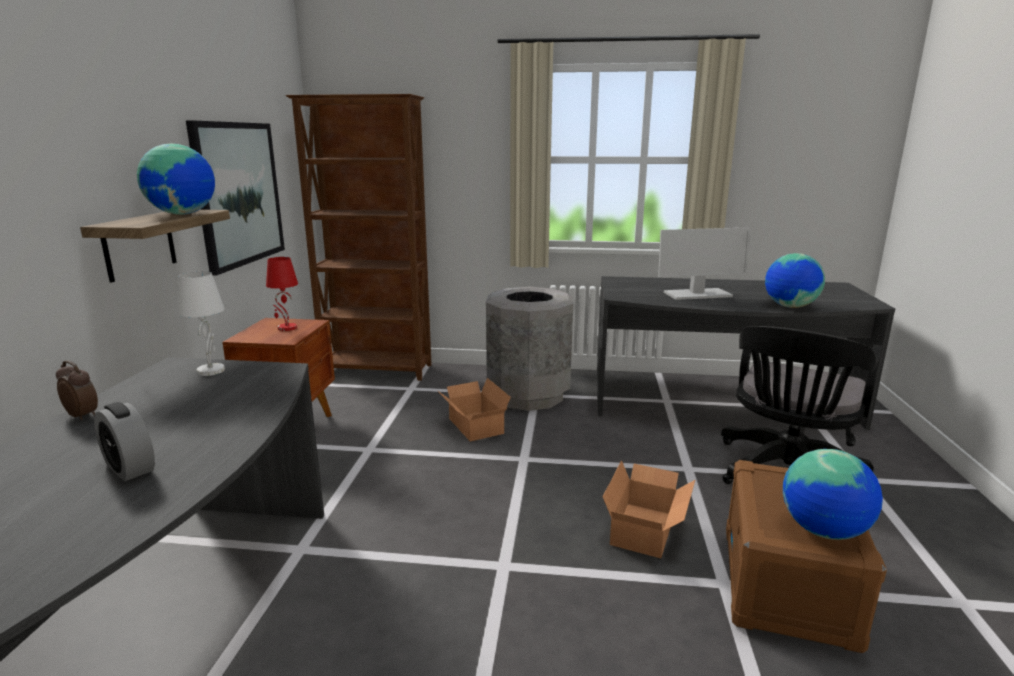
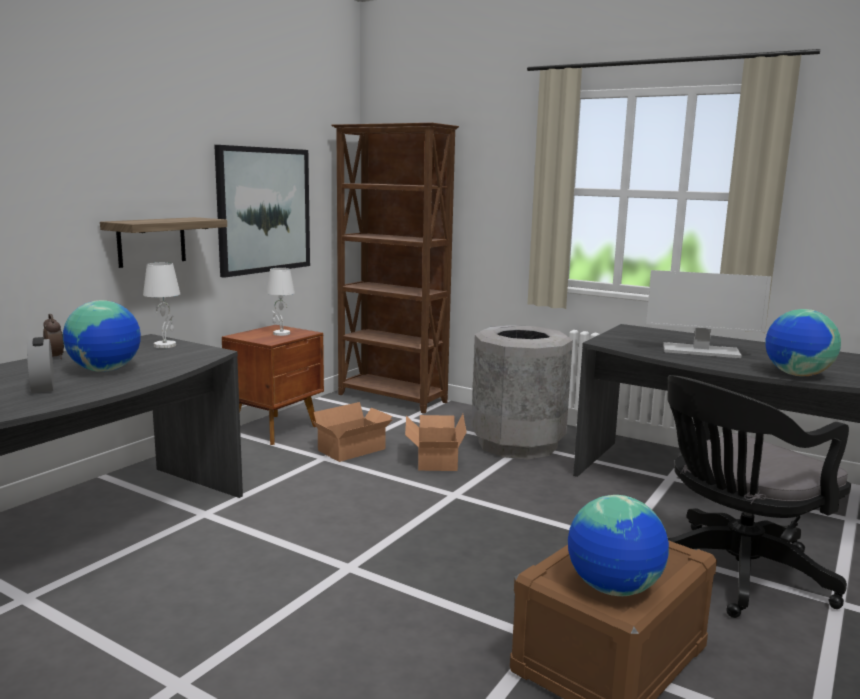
camera: 25 degrees right, 5 degrees down
globe [137,144,215,215] -> globe moved to [63,300,141,372]
red table lamp [266,257,298,331] -> white table lamp [267,268,295,336]
cardboard box [603,460,695,558] -> cardboard box moved to [312,402,393,462]

